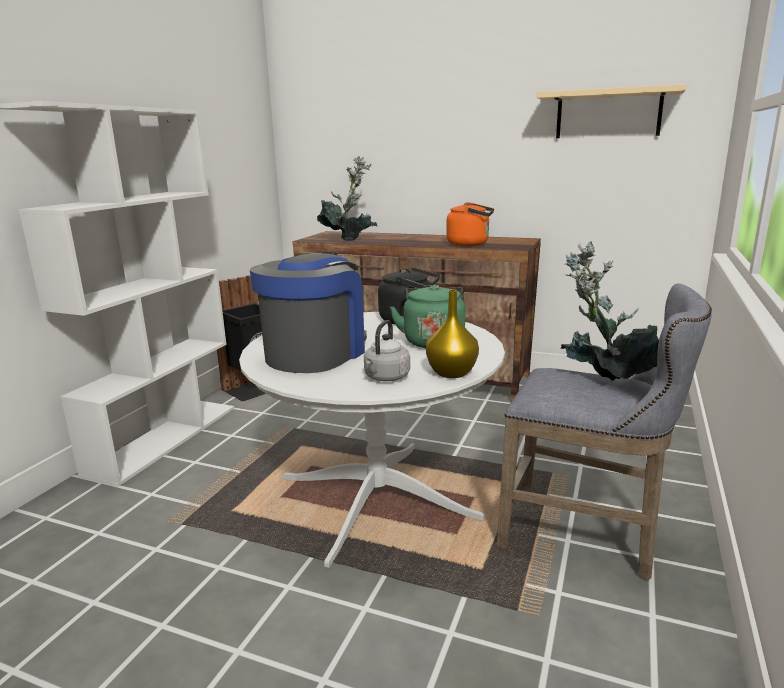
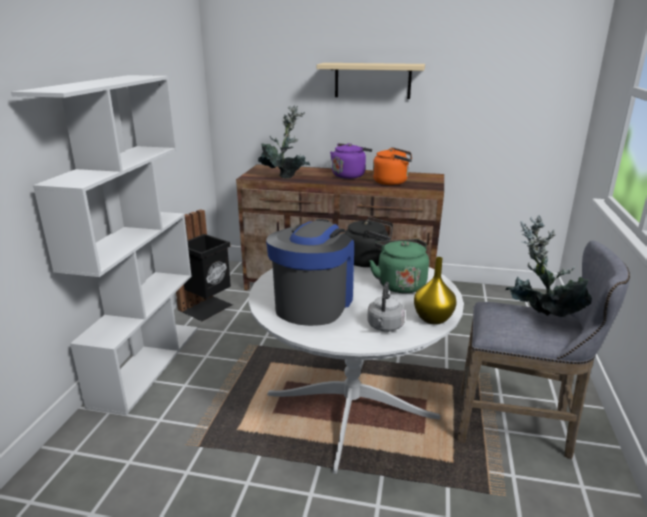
camera: 10 degrees left, 5 degrees up
beige shelf [537,84,687,138] -> beige shelf moved to [317,63,425,99]
none -> purple kettle [330,143,372,179]

